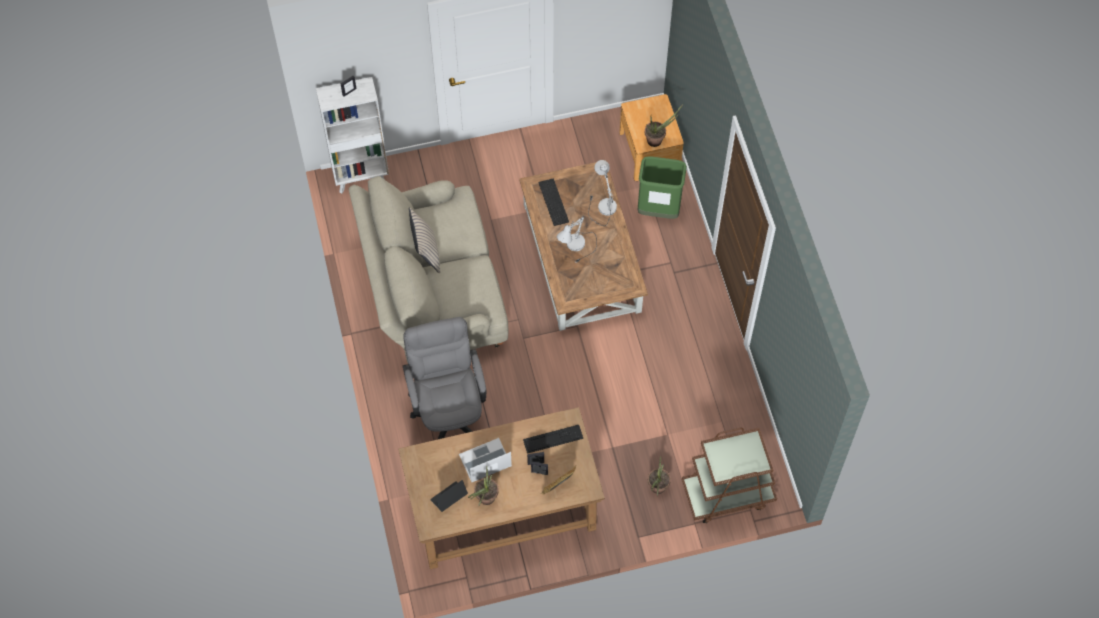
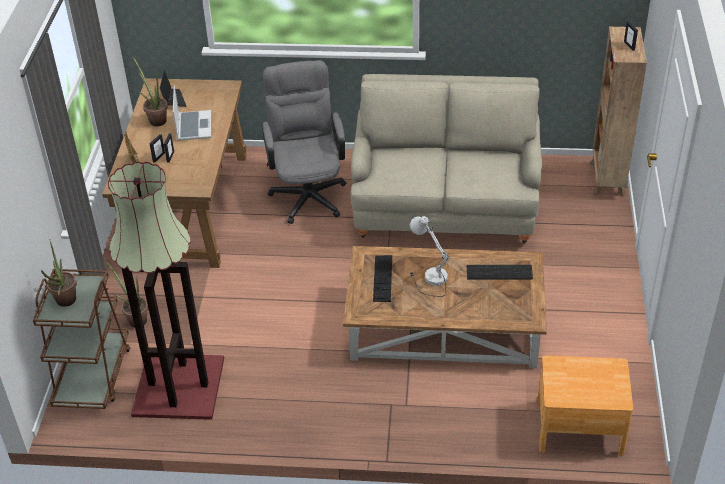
camera: 110 degrees right, 20 degrees down
white bookcase [316,77,389,194] -> brown bookcase [590,27,647,197]
grey office chair [403,317,487,440] -> grey office chair turned 105 degrees counterclockwise [261,60,346,224]
beige pillow [409,207,440,274] -> none
keyboard [523,425,583,454] -> keyboard moved to [373,255,392,302]
white table lamp [588,160,617,226] -> none
green trash can [637,156,687,219] -> none
potted plant [644,104,683,147] -> potted plant moved to [41,239,77,307]
none -> floor lamp [108,162,224,420]

